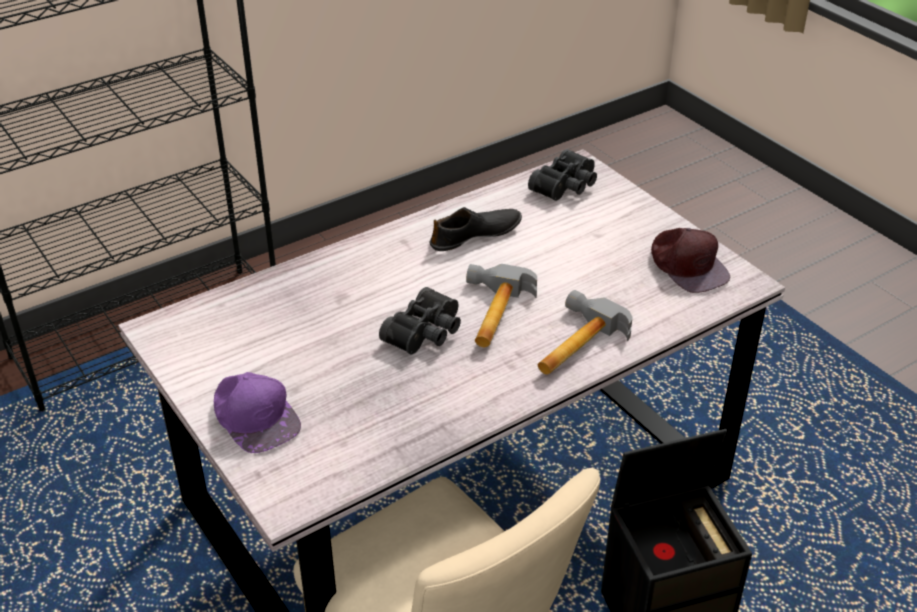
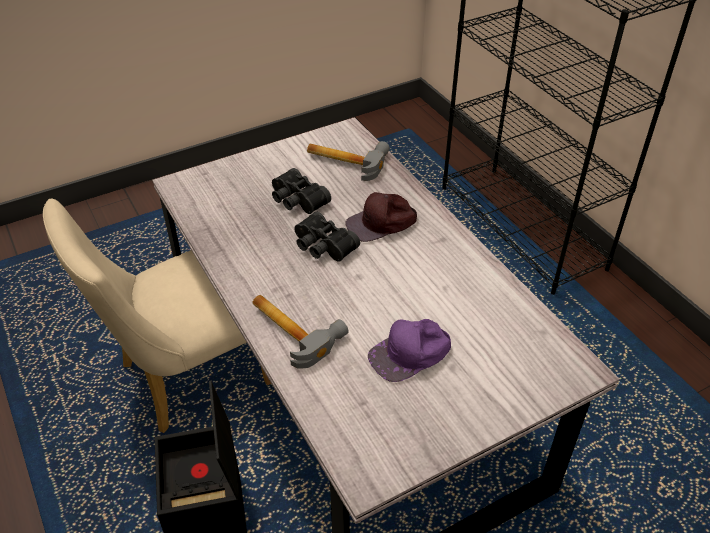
camera: 95 degrees right, 5 degrees up
purple cap [214,372,301,453] -> purple cap moved to [368,319,451,382]
black shoe [429,207,522,251] -> none
hammer [466,264,537,347] -> hammer moved to [307,141,390,181]
black binoculars [528,149,597,201] -> black binoculars moved to [272,168,331,214]
brown cap [651,228,731,293] -> brown cap moved to [345,192,417,242]

